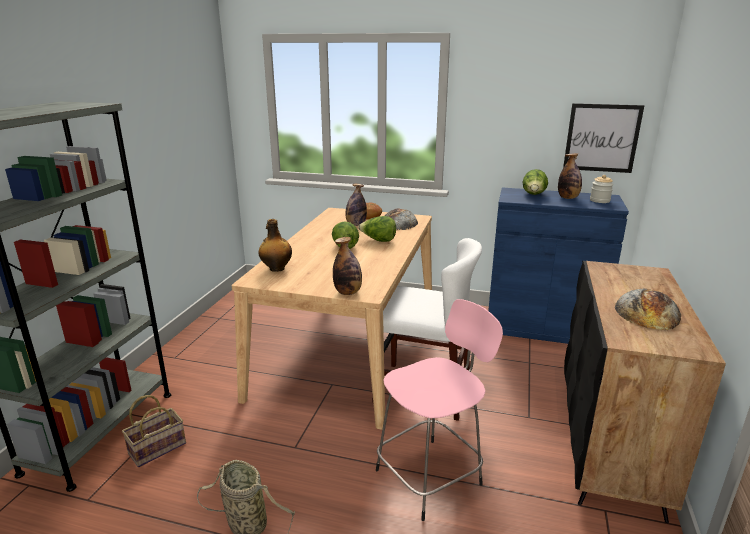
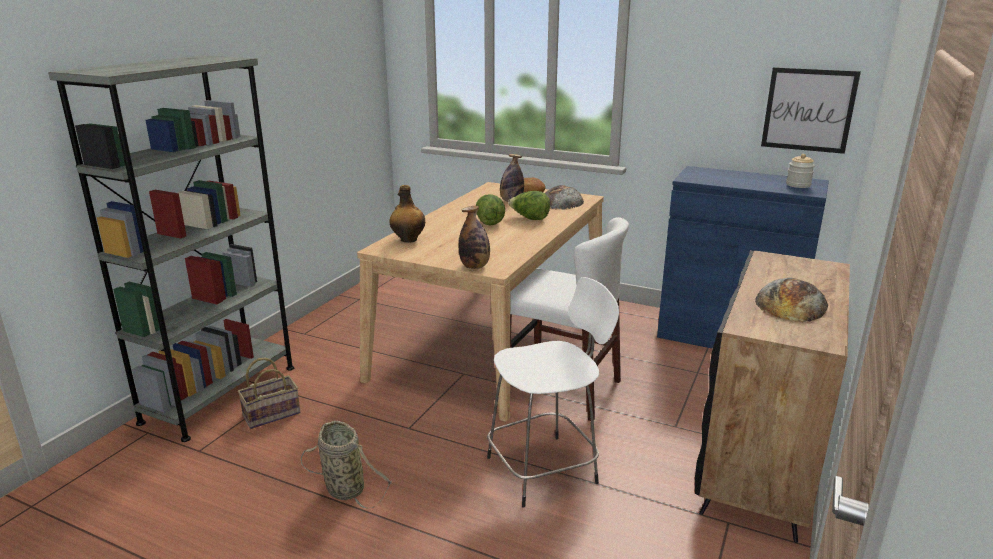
camera: 10 degrees right, 0 degrees up
pink stool [376,299,503,521] -> white stool [487,277,619,508]
lettuce [523,169,548,195] -> none
bottle [558,153,582,199] -> none

